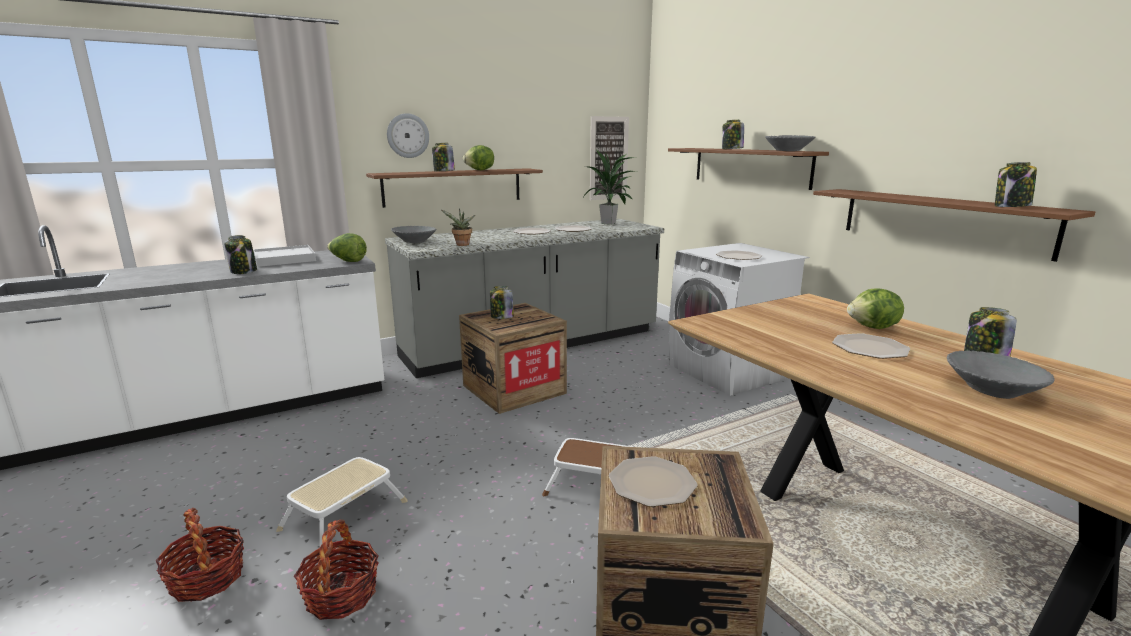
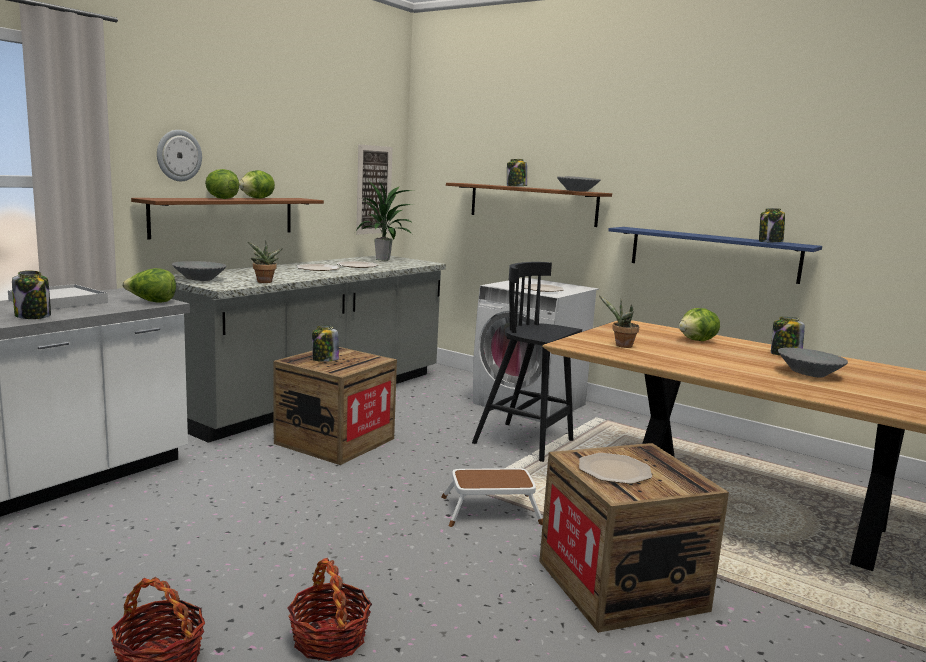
camera: 25 degrees left, 5 degrees down
beige step ladder [276,457,408,548] -> none
jar [432,143,455,171] -> lettuce [205,169,239,199]
brown shelf [813,189,1095,262] -> blue shelf [608,227,822,284]
plate [832,333,910,359] -> none
none -> black stool [472,262,582,462]
none -> potted plant [599,296,639,348]

